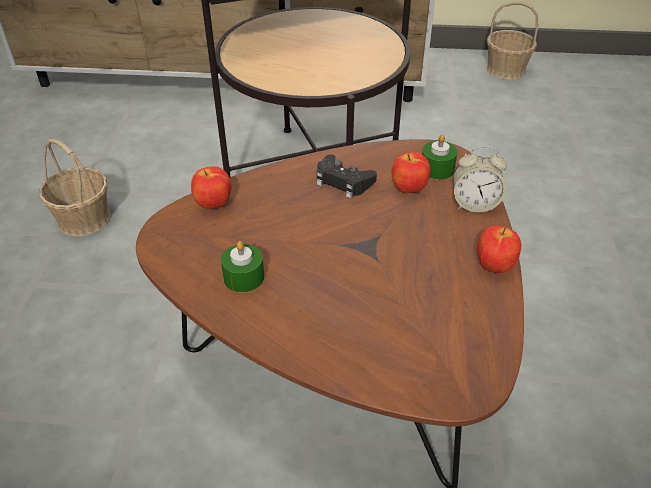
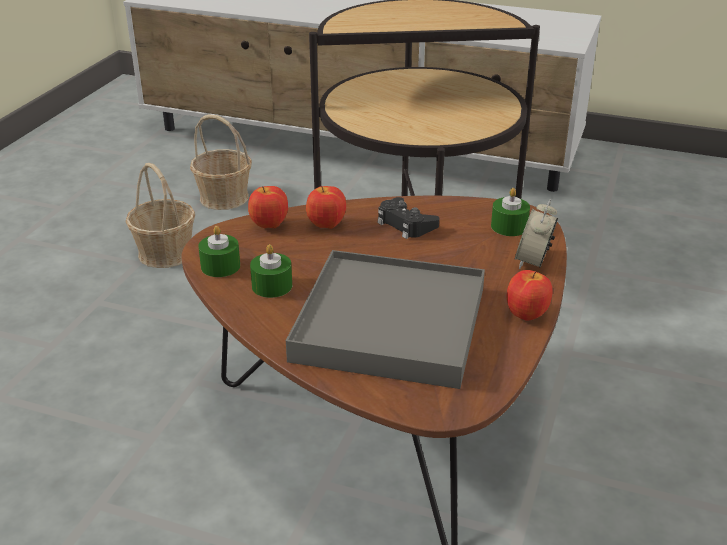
camera: 15 degrees right, 10 degrees down
apple [392,152,431,193] -> apple moved to [306,186,346,229]
alarm clock [453,146,507,213] -> alarm clock turned 90 degrees clockwise [515,199,558,269]
basket [486,1,538,80] -> basket moved to [190,114,252,210]
none -> green candle [198,226,240,277]
none -> grey tray [286,250,485,389]

